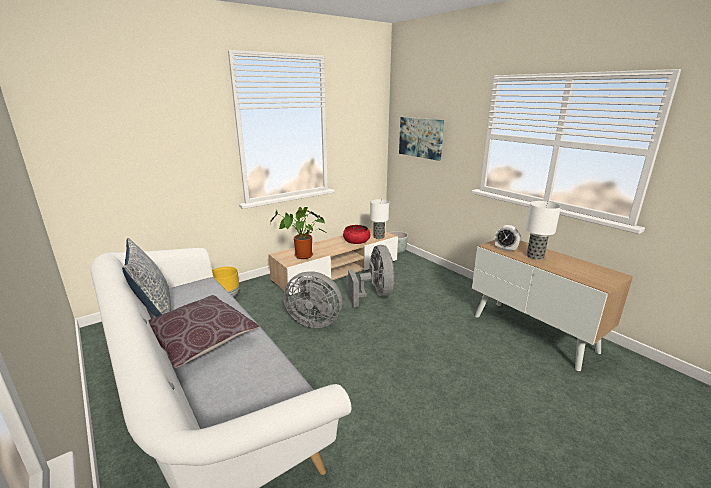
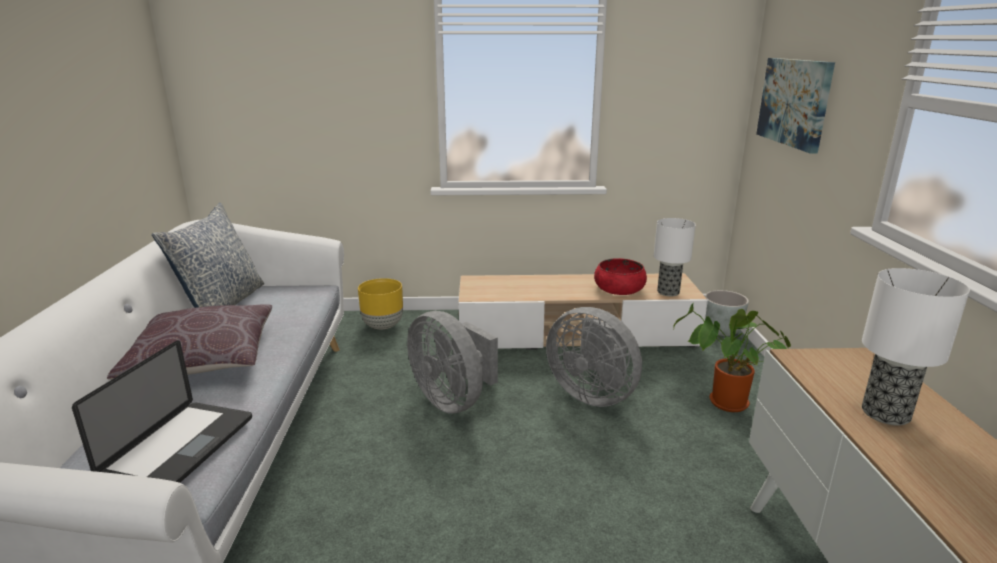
camera: 35 degrees right, 0 degrees up
potted plant [270,207,325,259] -> potted plant moved to [673,302,791,412]
grey fan [348,245,395,307] -> grey fan turned 105 degrees clockwise [546,307,642,407]
alarm clock [495,225,520,252] -> none
none -> laptop [72,340,252,483]

